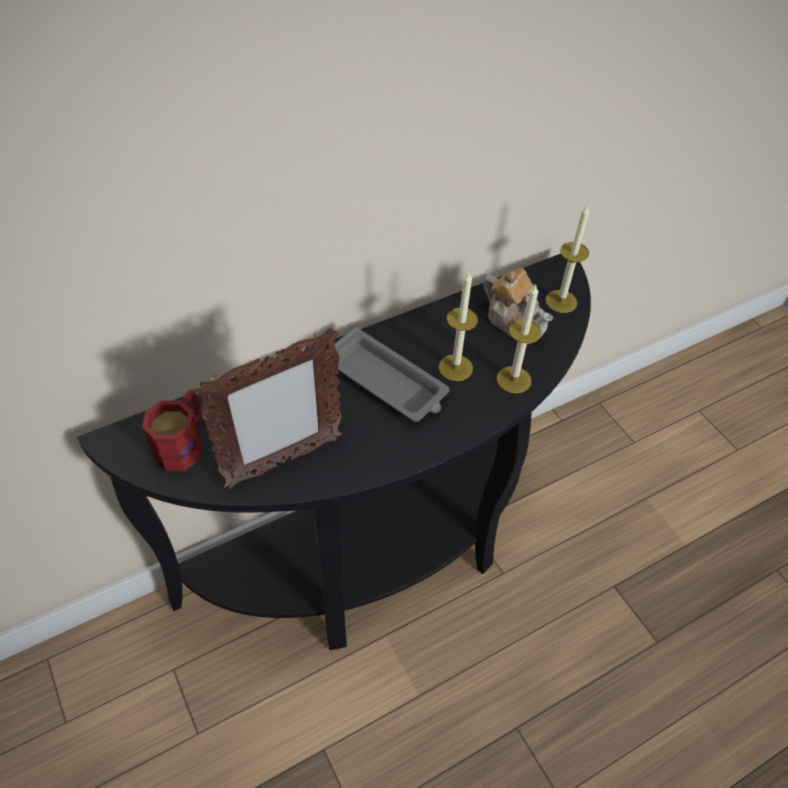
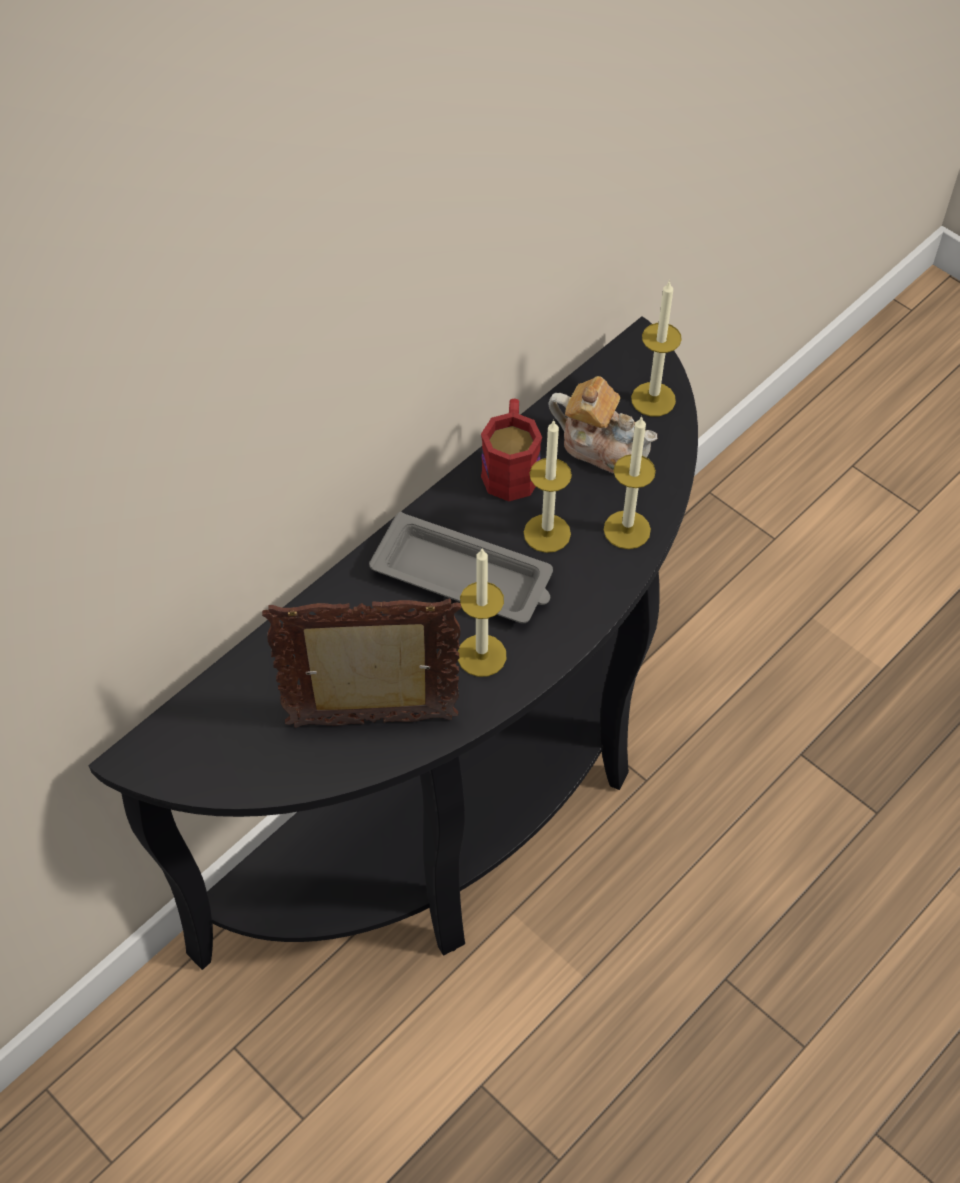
camera: 15 degrees left, 5 degrees up
red mug [142,390,203,471] -> red mug moved to [481,399,542,501]
picture frame [193,328,342,489] -> picture frame turned 135 degrees counterclockwise [262,598,461,728]
none -> candle [458,548,506,677]

